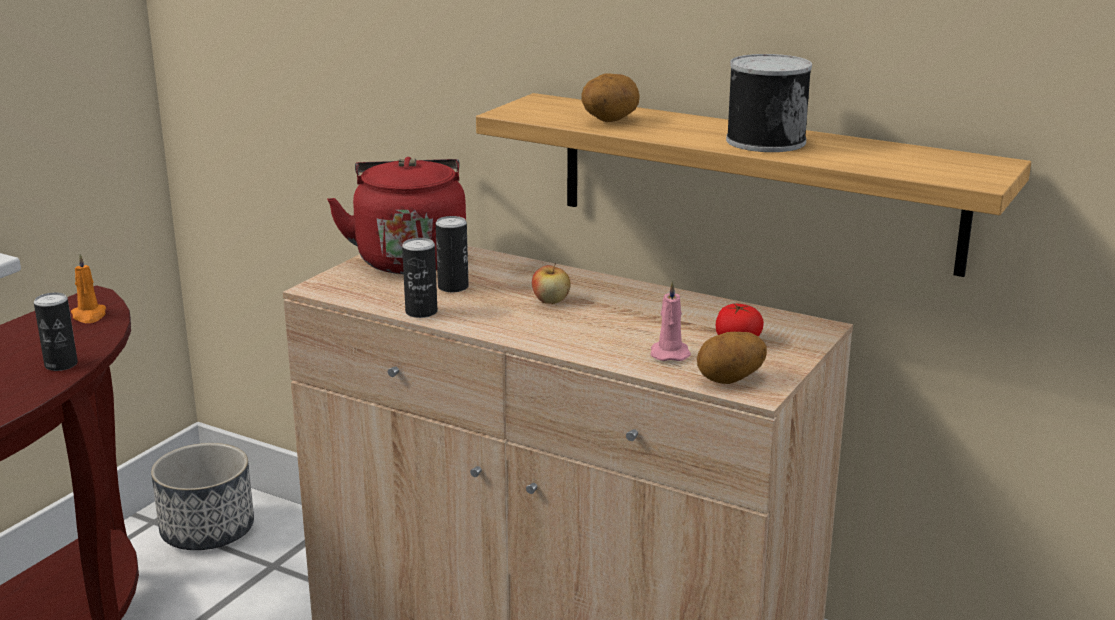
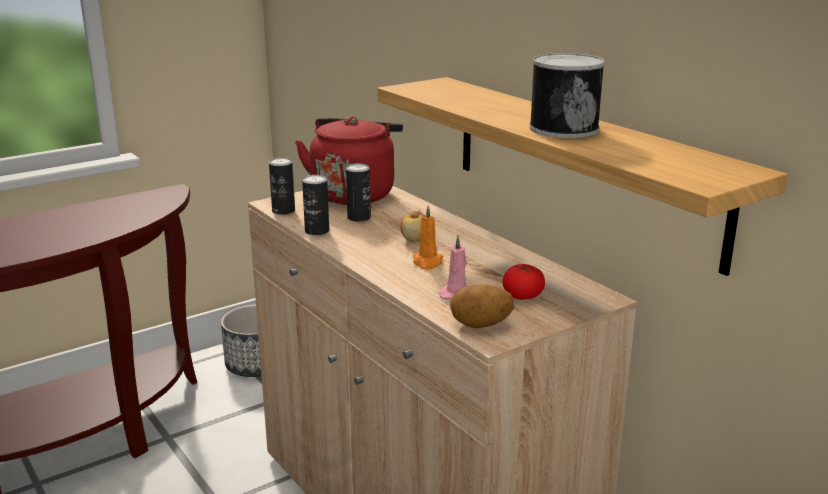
camera: 25 degrees right, 0 degrees up
can [34,293,78,371] -> can moved to [269,158,295,215]
orange candle [71,254,106,323] -> orange candle moved to [413,205,443,270]
potato [581,73,640,122] -> none

